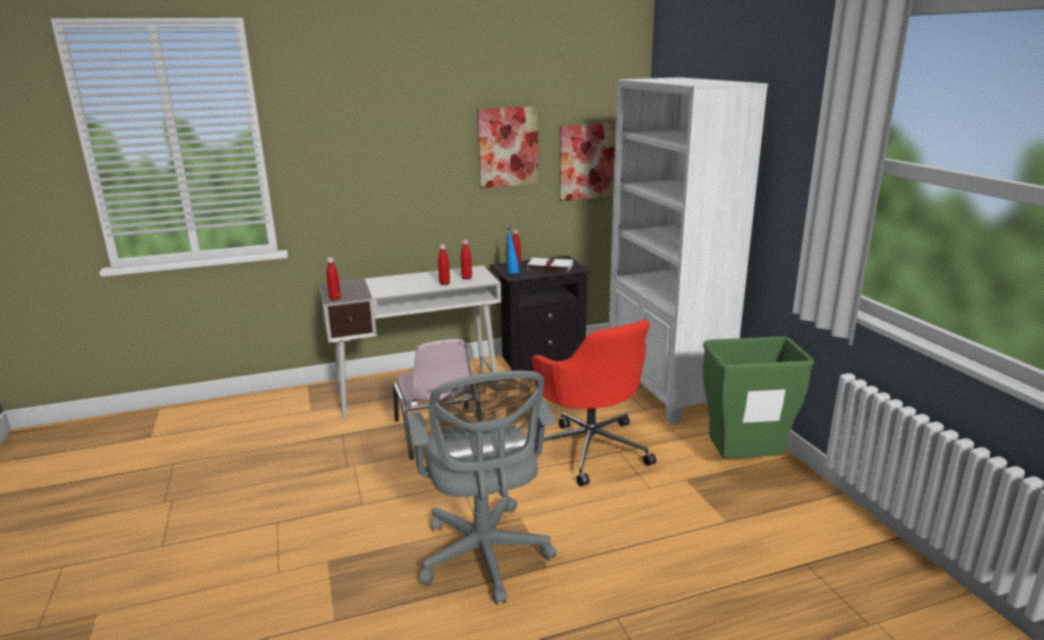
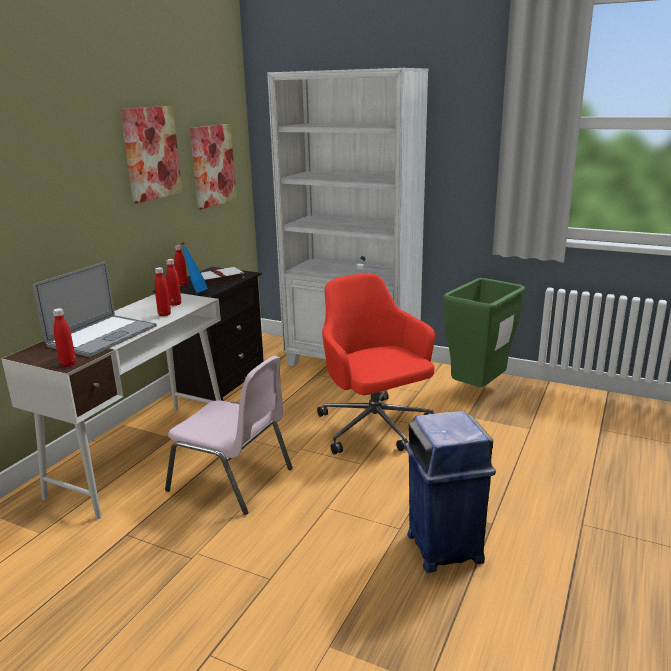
camera: 45 degrees left, 0 degrees up
grey office chair [407,371,557,605] -> blue trash can [405,410,496,573]
red office chair [532,320,656,487] -> red office chair turned 135 degrees counterclockwise [317,273,435,455]
none -> laptop [33,261,157,357]

